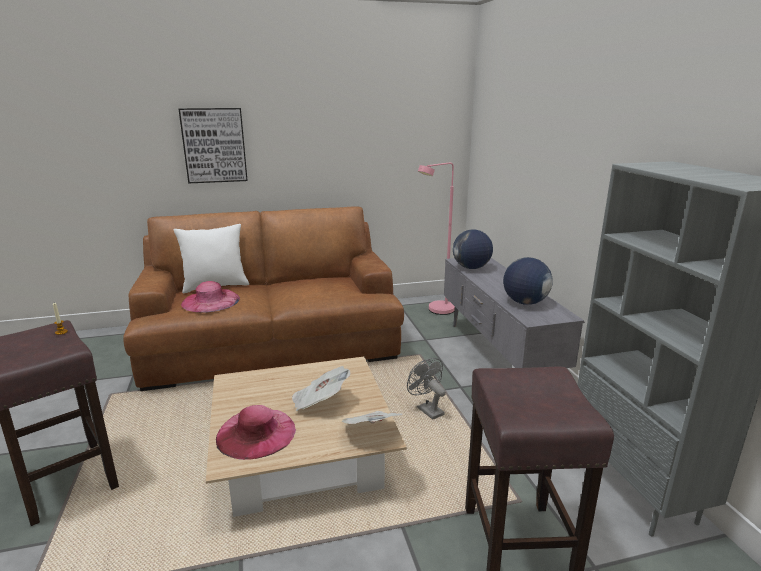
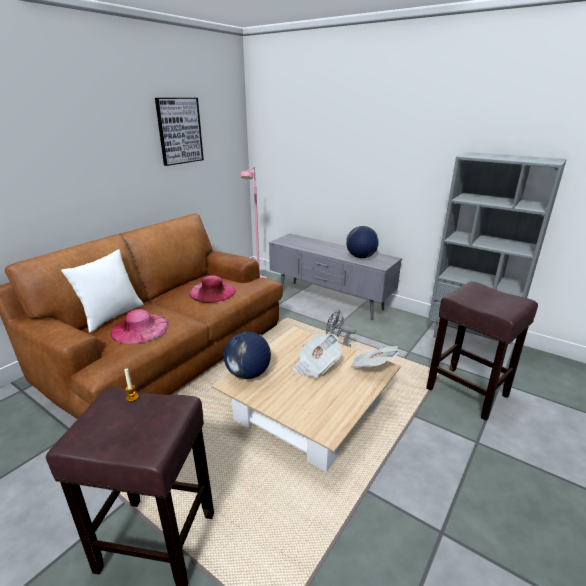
camera: 40 degrees left, 5 degrees up
picture [179,108,248,183] -> picture moved to [155,98,204,166]
pink hat [216,405,296,460] -> pink hat moved to [189,275,236,303]
globe [453,229,493,269] -> globe moved to [224,332,271,379]

